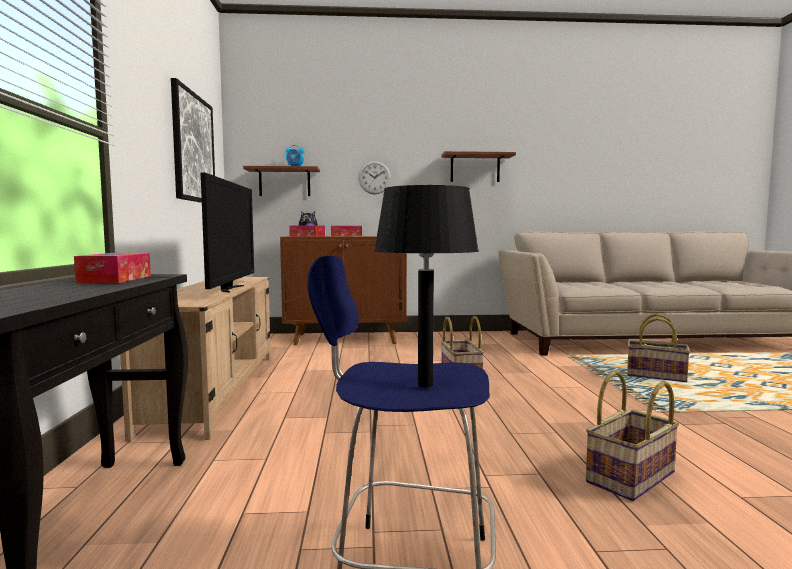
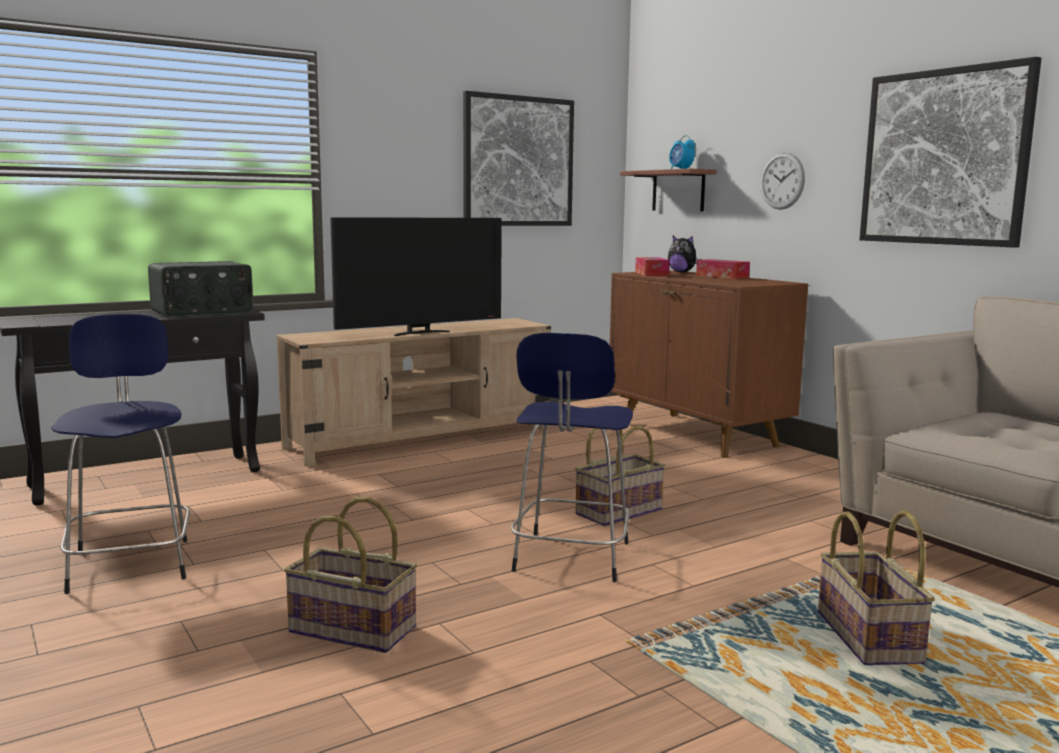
camera: 60 degrees right, 5 degrees up
tissue box [74,253,151,283] -> radio [148,261,253,318]
black table lamp [374,185,479,387] -> none
shelf [441,151,516,182] -> picture [860,57,1042,248]
none -> blue stool [511,333,633,582]

